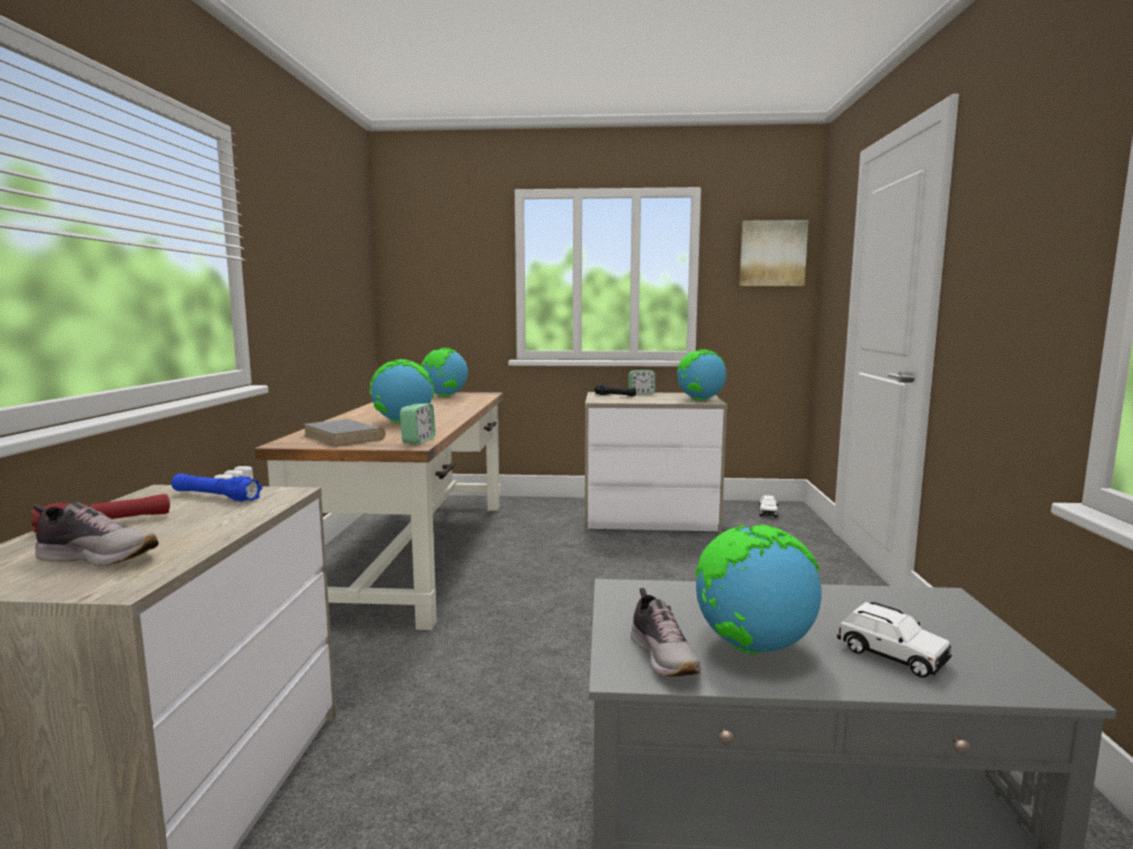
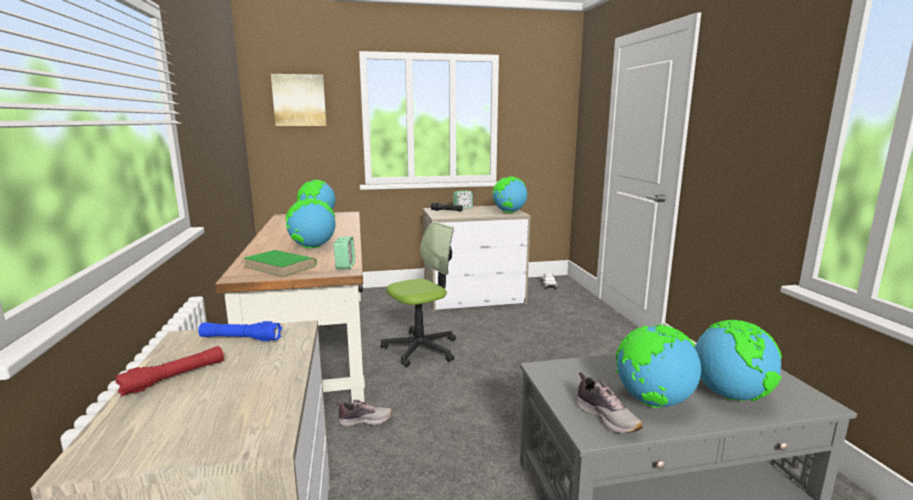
camera: 15 degrees left, 5 degrees up
shoe [33,502,159,566] -> shoe moved to [336,400,392,426]
grey book [303,419,385,446] -> green book [244,250,317,277]
picture [739,220,809,286] -> picture moved to [271,74,327,126]
white toy car [837,602,952,677] -> globe [695,320,782,401]
none -> office chair [381,221,456,367]

